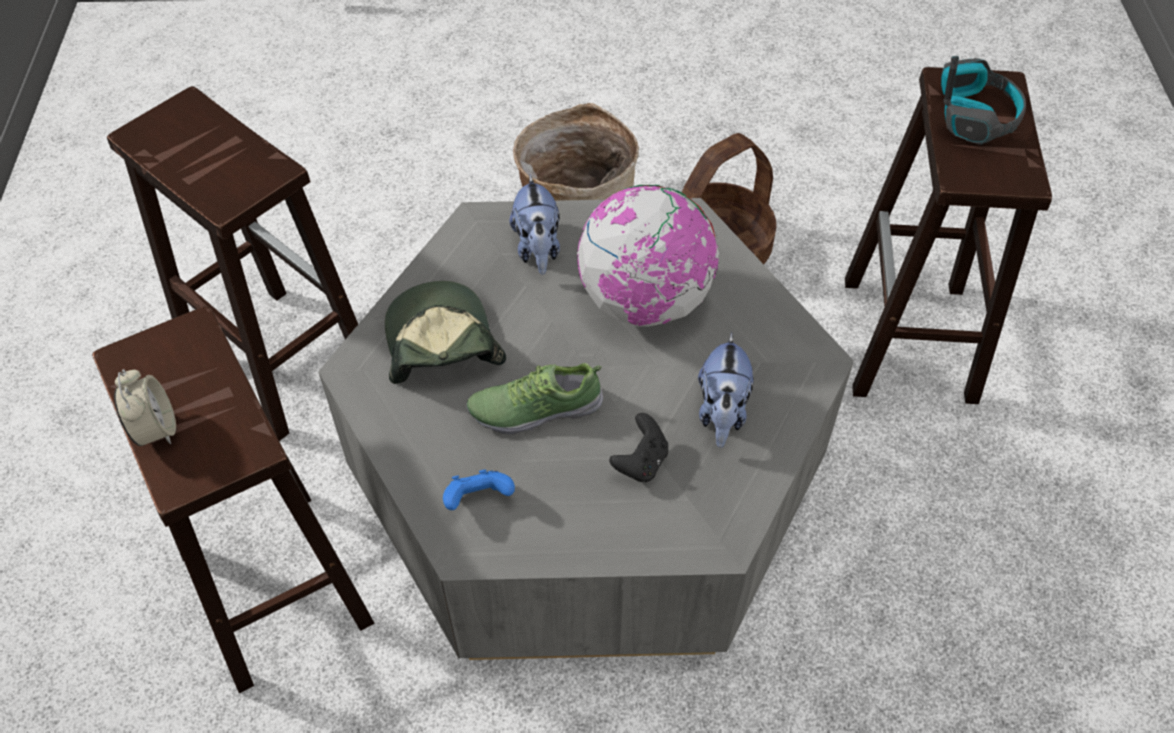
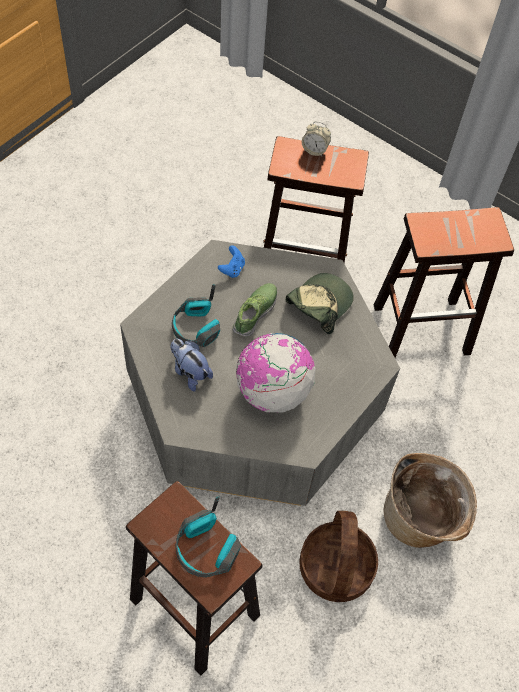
camera: 125 degrees right, 5 degrees up
cap [385,281,506,384] -> cap turned 75 degrees counterclockwise [286,273,354,334]
plush toy [510,174,560,275] -> none
black game controller [609,413,668,482] -> headphones [172,284,220,347]

